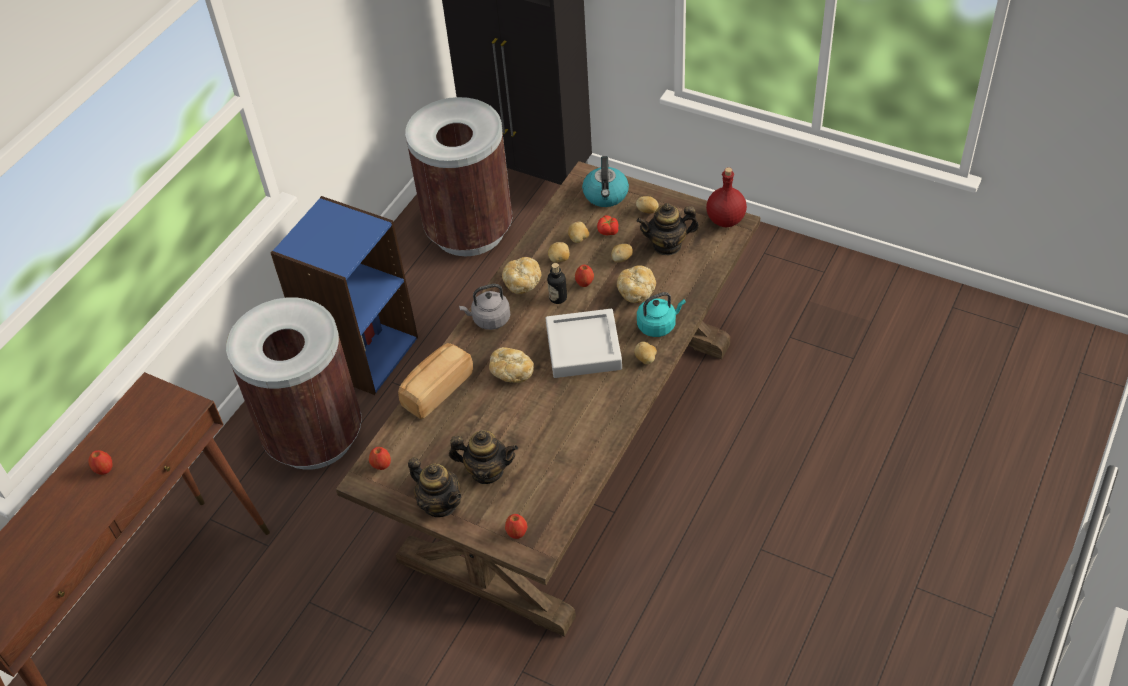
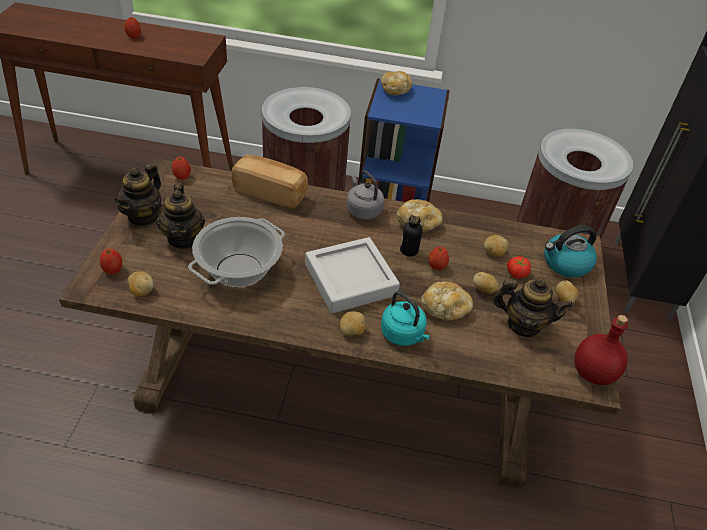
camera: 65 degrees right, 5 degrees down
bread [489,347,534,383] -> bread moved to [381,71,412,95]
potato [548,242,569,263] -> potato moved to [128,271,153,296]
teapot [636,203,699,256] -> teapot turned 135 degrees clockwise [493,278,573,337]
none -> cooking pot [188,217,285,287]

